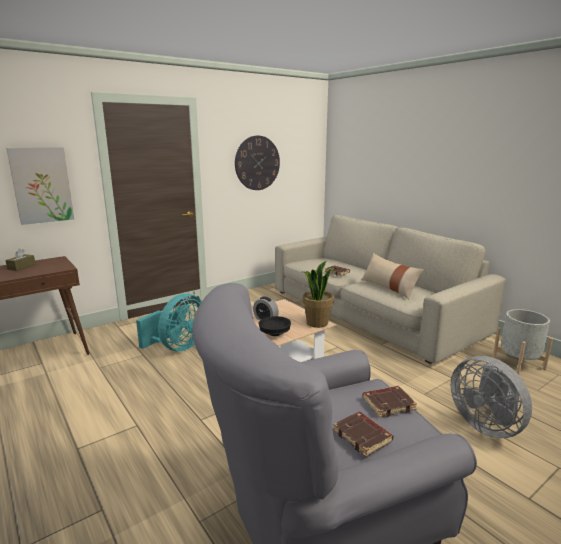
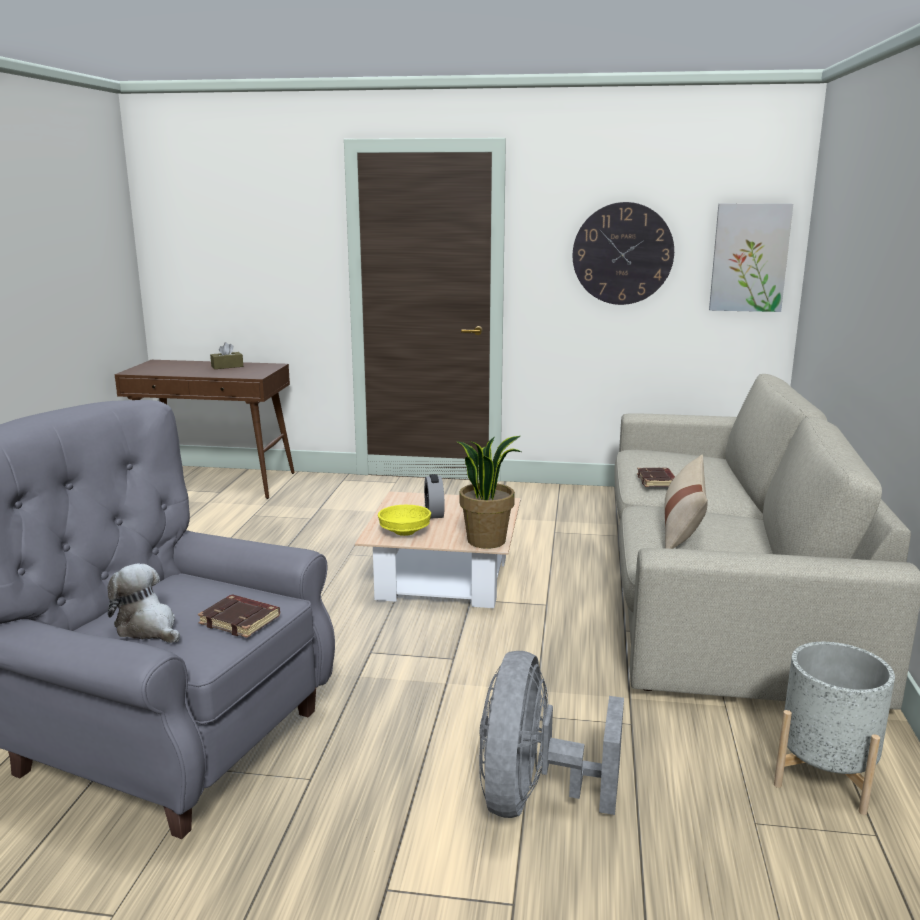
camera: 45 degrees right, 0 degrees up
picture [6,147,74,225] -> picture moved to [709,204,793,312]
turquoise fan [136,294,202,351] -> none
black bowl [259,316,291,336] -> yellow bowl [378,505,431,536]
brown book [333,412,393,457] -> plush toy [108,563,180,643]

